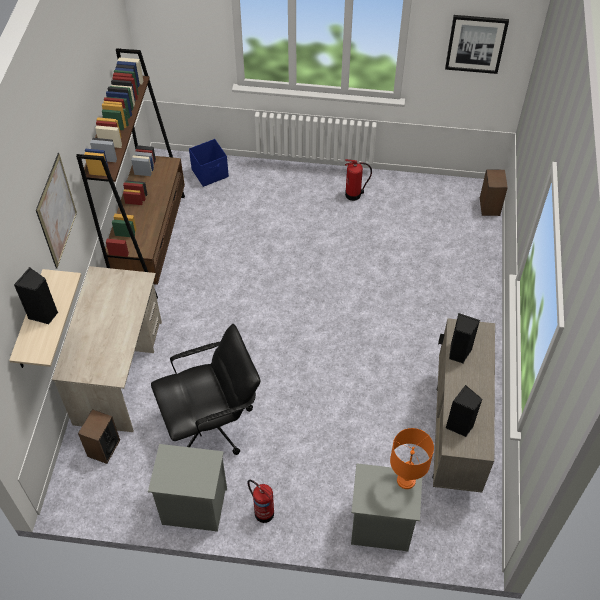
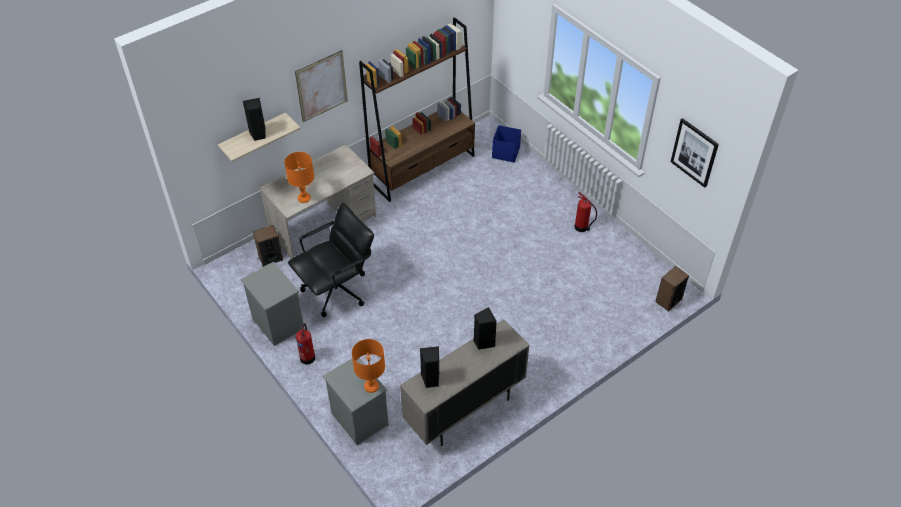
camera: 45 degrees right, 5 degrees down
black office chair [151,324,261,455] -> black office chair turned 60 degrees counterclockwise [288,203,374,317]
none -> orange table lamp [284,152,314,203]

